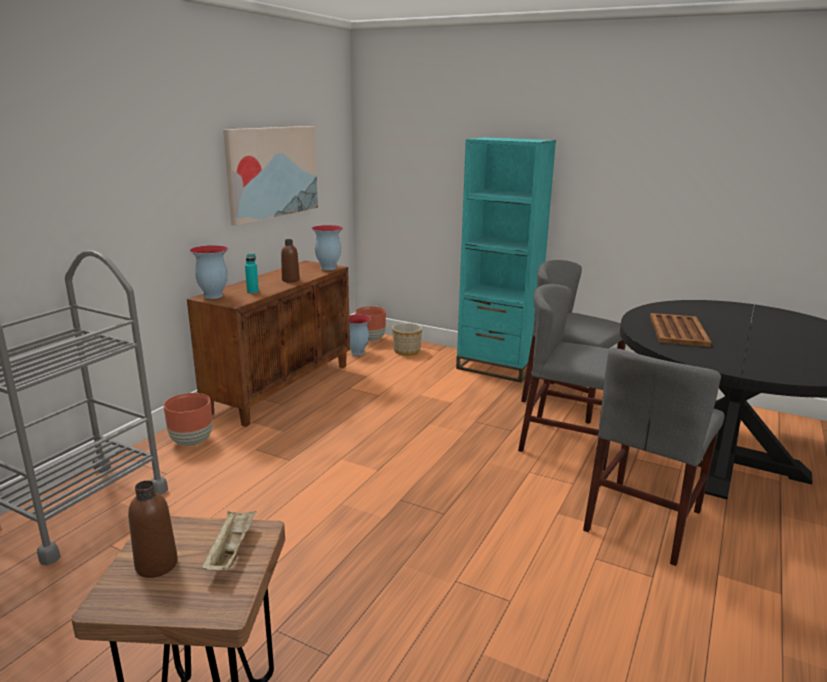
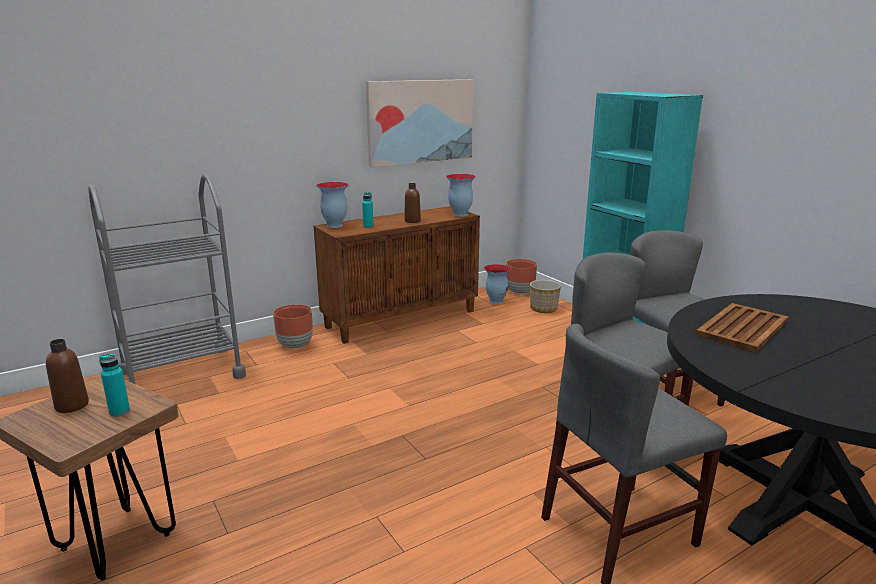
camera: 30 degrees right, 0 degrees up
beige tray [201,511,257,571] -> turquoise bottle [99,353,130,417]

